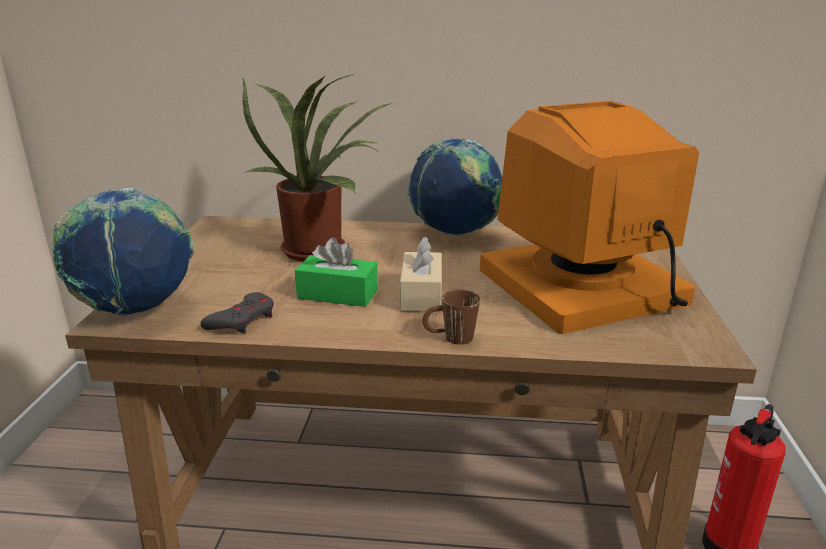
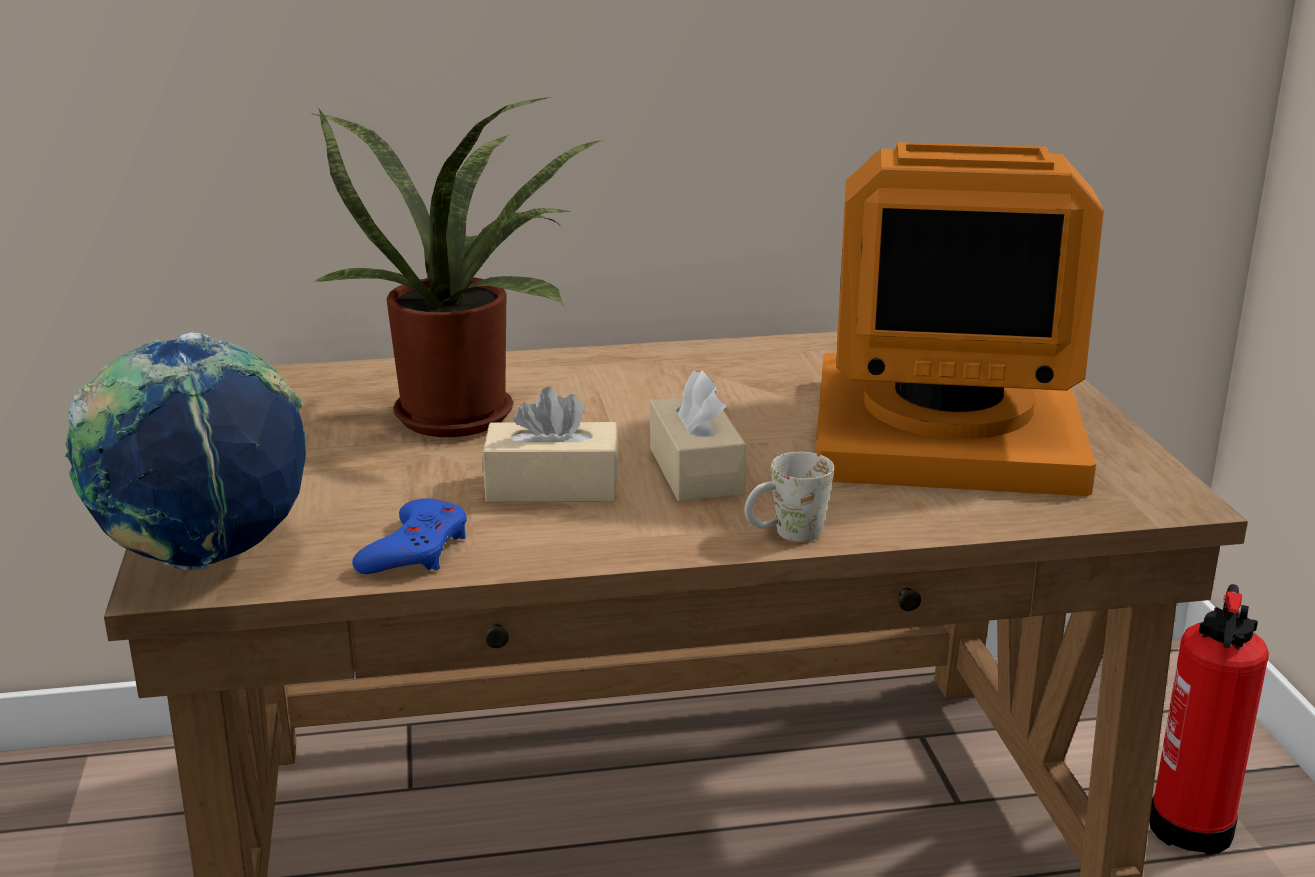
camera: 15 degrees left, 0 degrees up
grey game controller [200,292,274,333] -> blue game controller [352,498,467,574]
green tissue box [295,237,378,307] -> beige tissue box [483,387,619,502]
globe [407,138,502,237] -> none
brown mug [422,290,480,345] -> white mug [744,452,834,542]
monitor [480,101,699,334] -> monitor turned 135 degrees counterclockwise [816,142,1104,496]

